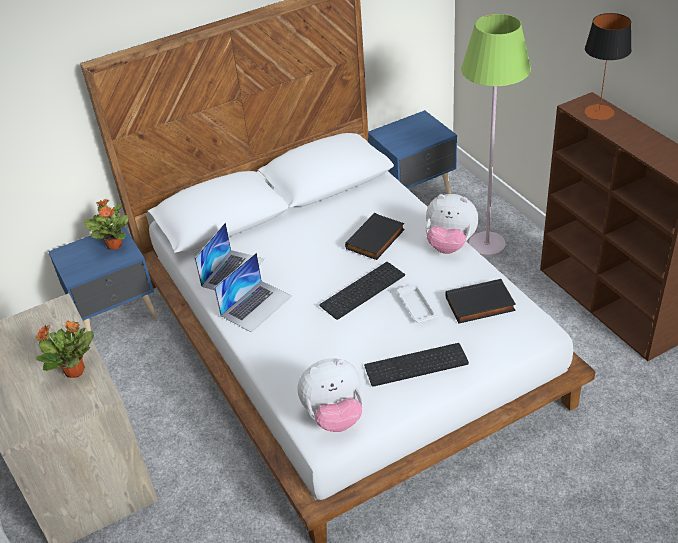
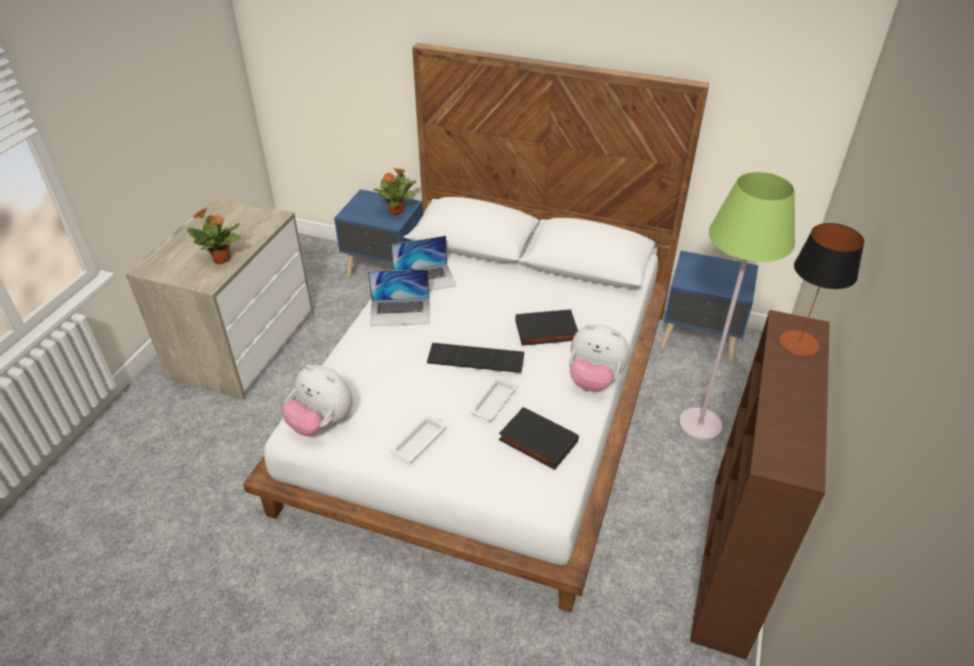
camera: 45 degrees right, 0 degrees up
keyboard [364,343,469,387] -> white tray [390,415,446,463]
plush toy [426,194,479,254] -> plush toy turned 45 degrees counterclockwise [569,324,630,391]

